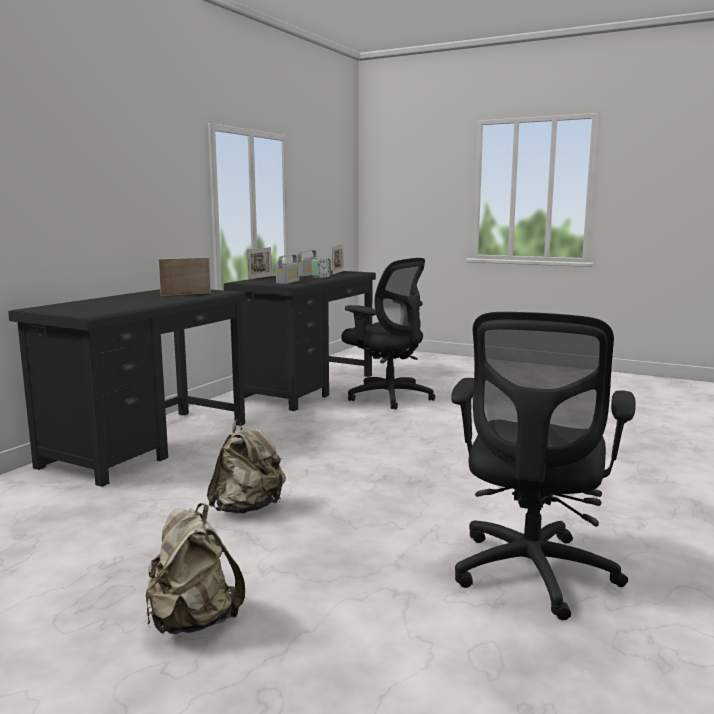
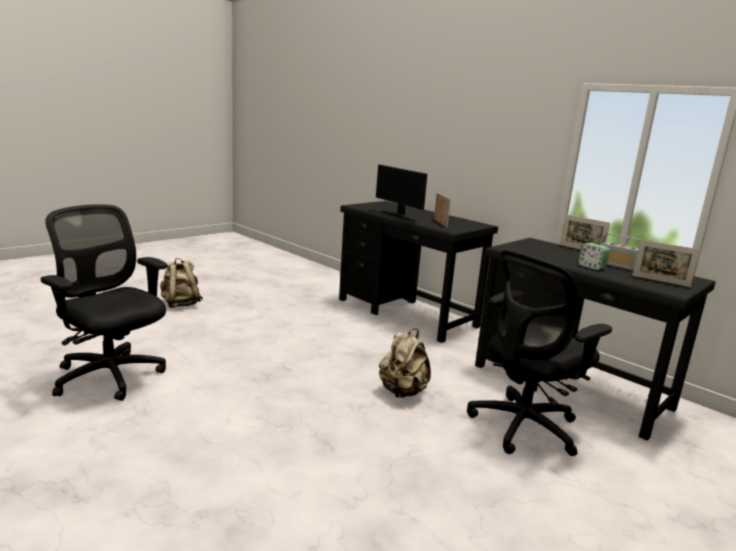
camera: 105 degrees right, 5 degrees up
beige backpack [207,419,286,514] -> beige backpack moved to [379,329,431,398]
radio [276,254,300,284] -> none
none -> monitor [376,165,427,221]

